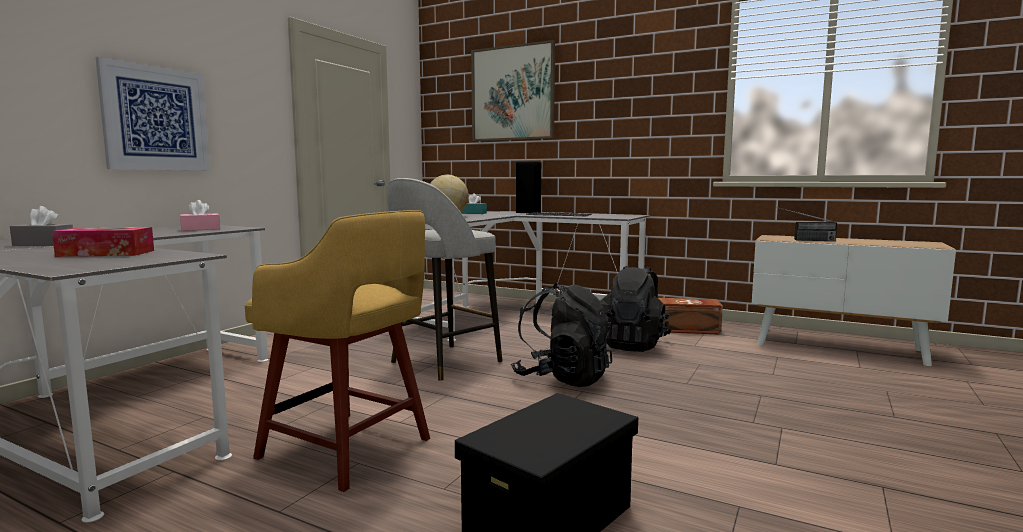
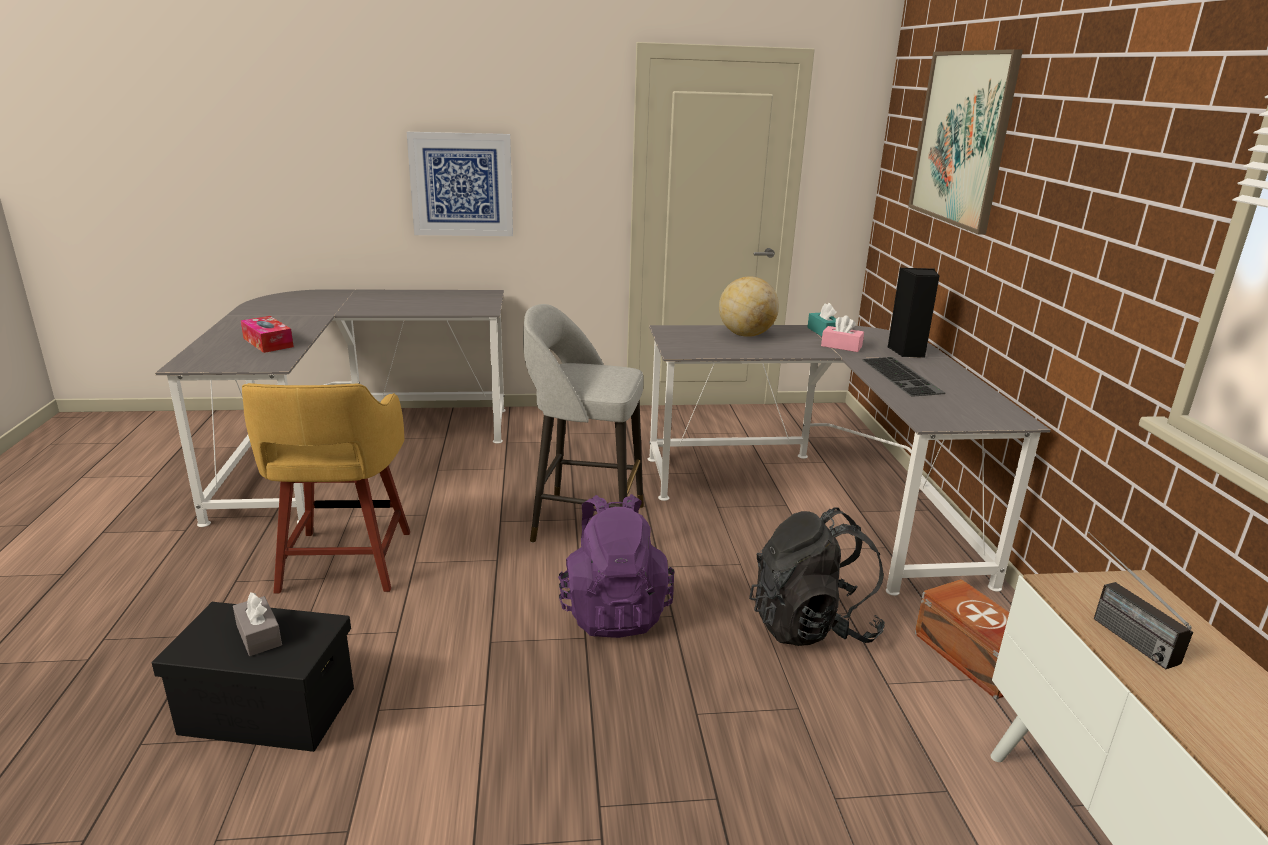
camera: 55 degrees right, 15 degrees up
grey tissue box [10,206,73,246] -> grey tissue box moved to [233,592,282,656]
pink tissue box [180,200,220,231] -> pink tissue box moved to [821,316,864,352]
black backpack [511,283,612,387] -> purple backpack [558,494,674,638]

